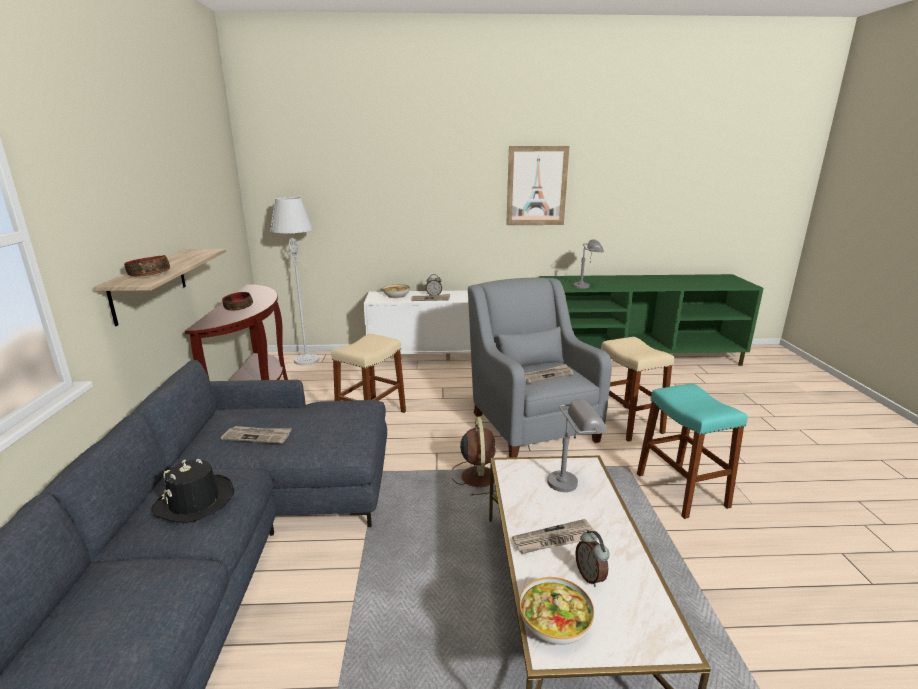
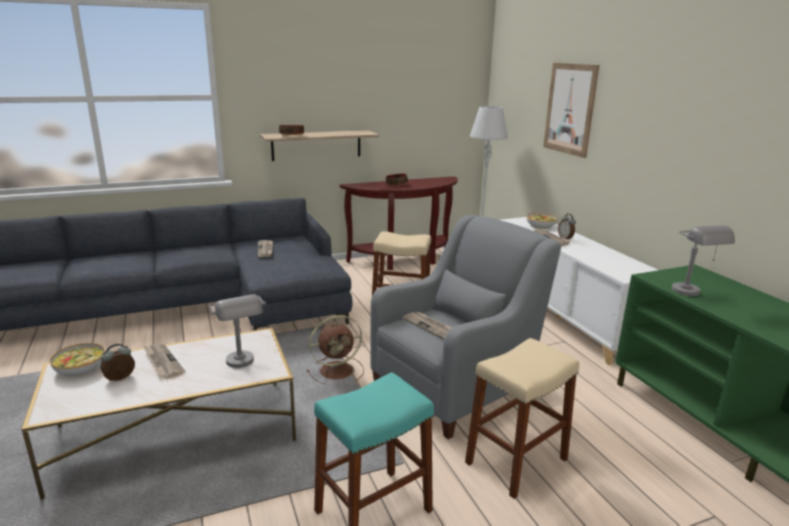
camera: 70 degrees right, 0 degrees up
black hat [152,459,234,523] -> none
picture [506,146,569,225] -> picture moved to [543,63,599,158]

